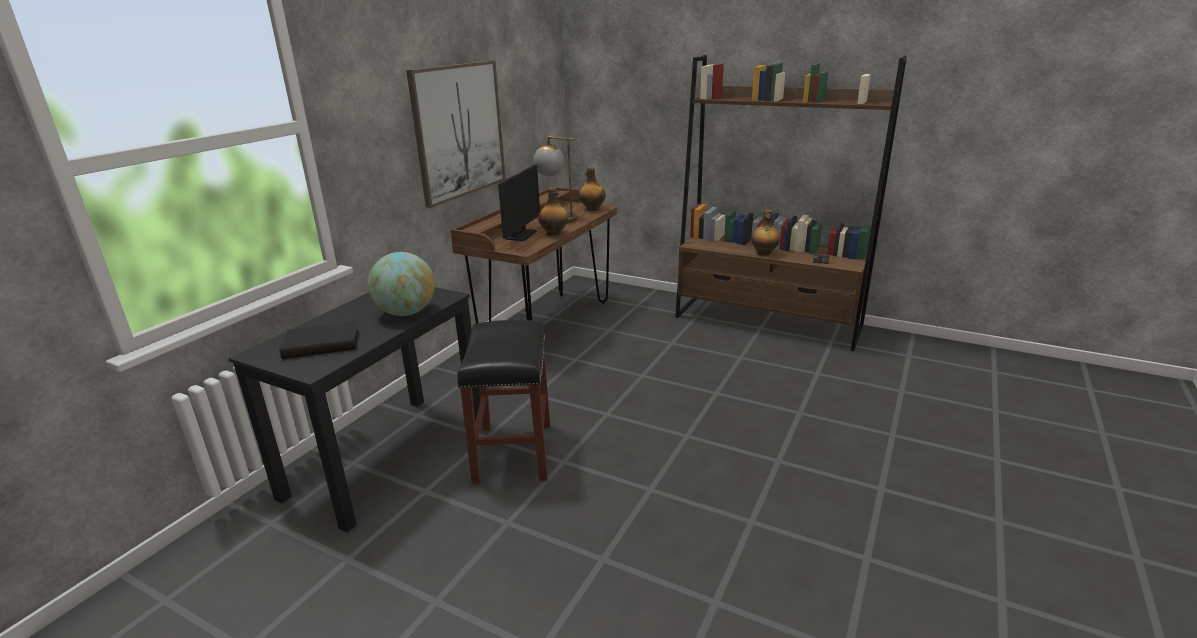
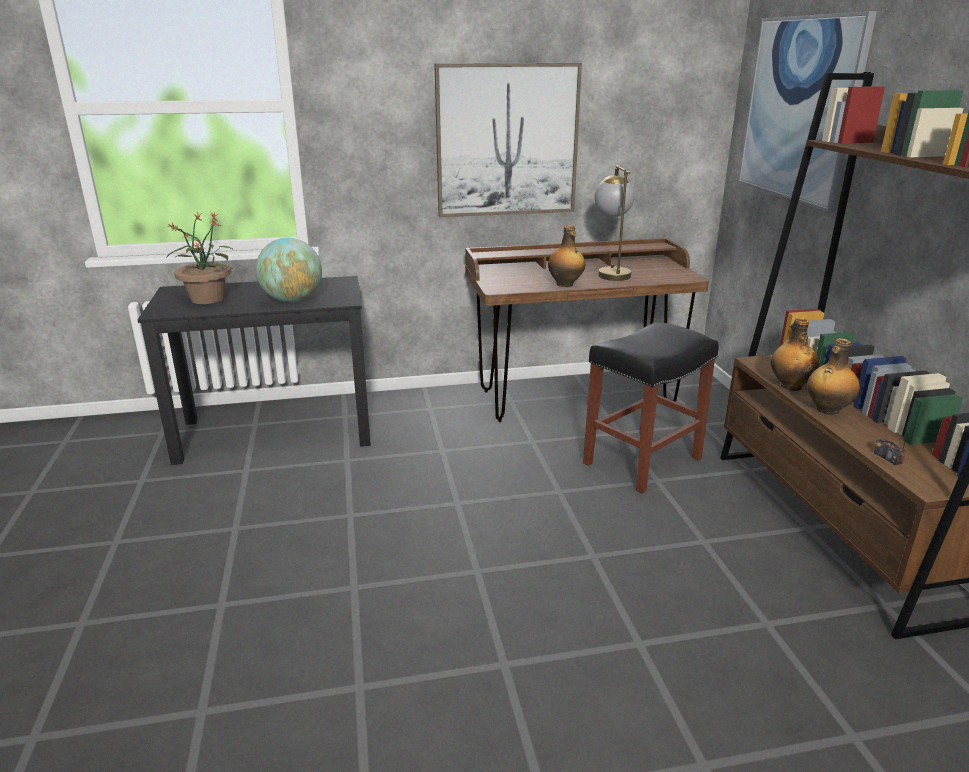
camera: 50 degrees right, 0 degrees up
black book [279,321,359,359] -> potted plant [167,211,233,304]
black stool [457,320,550,484] -> black stool moved to [583,322,719,494]
monitor [498,164,540,241] -> none
bottle [579,167,606,211] -> bottle moved to [771,318,820,391]
none -> picture [738,11,877,212]

